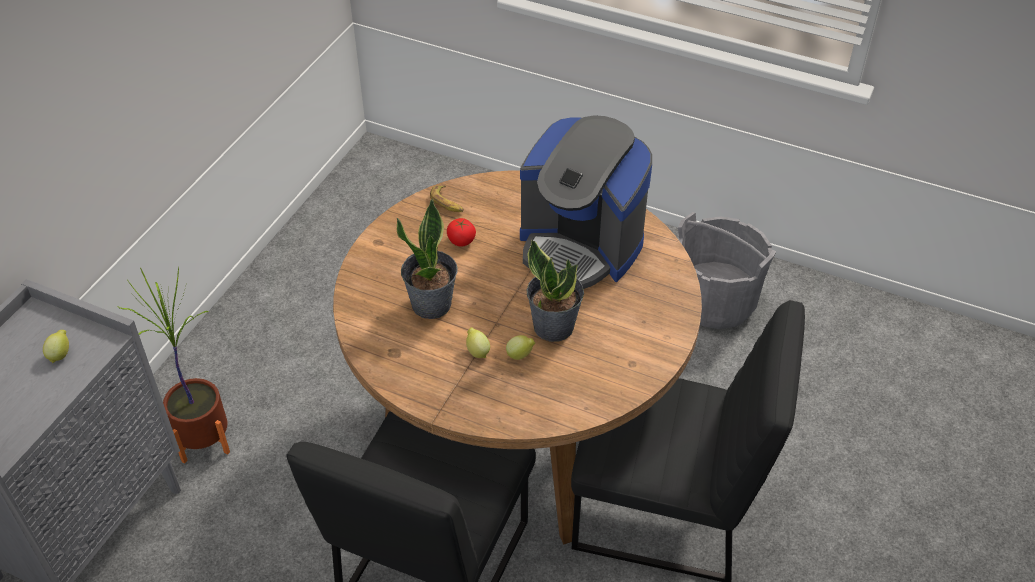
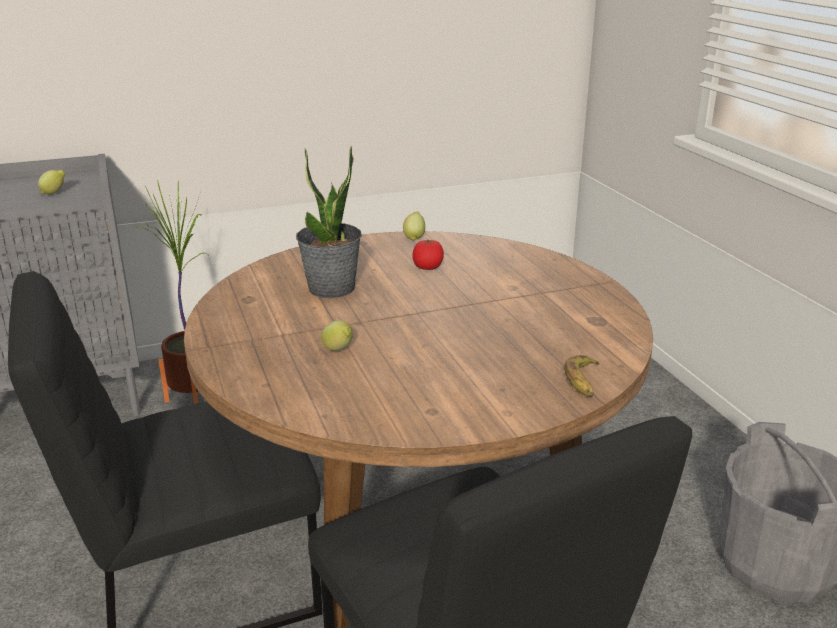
camera: 45 degrees right, 20 degrees down
banana [430,185,464,212] -> banana moved to [564,355,600,397]
lemon [466,327,490,358] -> lemon moved to [403,211,425,241]
coffee machine [520,115,652,289] -> none
potted plant [527,240,584,342] -> none

